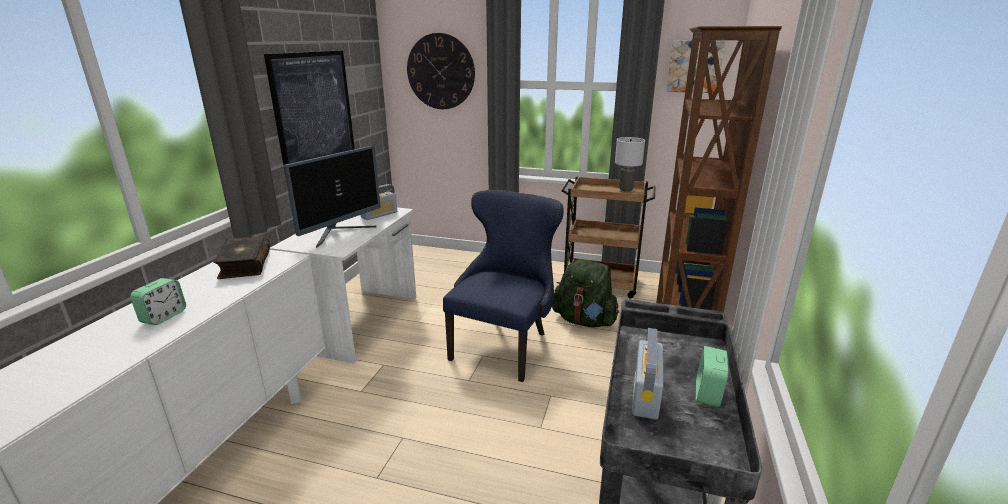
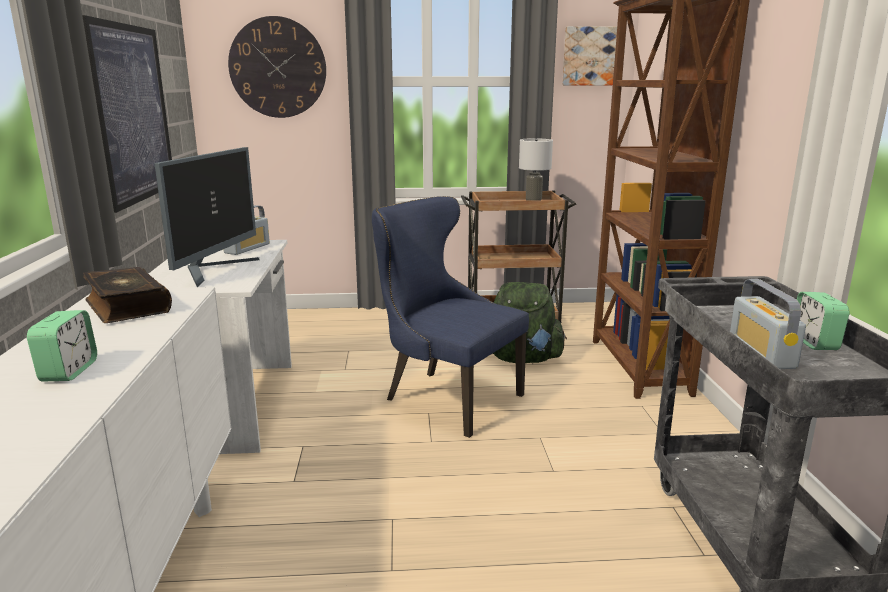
camera: 20 degrees left, 5 degrees down
blue chair [443,190,564,382] -> blue chair turned 60 degrees counterclockwise [372,196,529,438]

